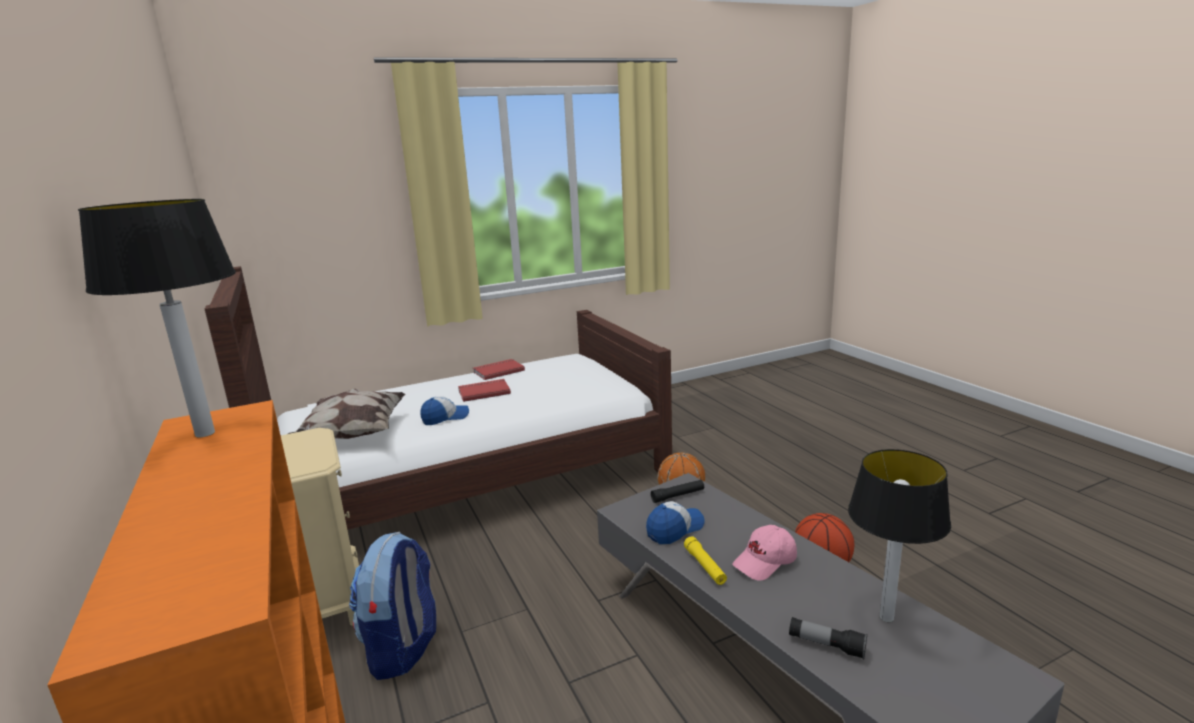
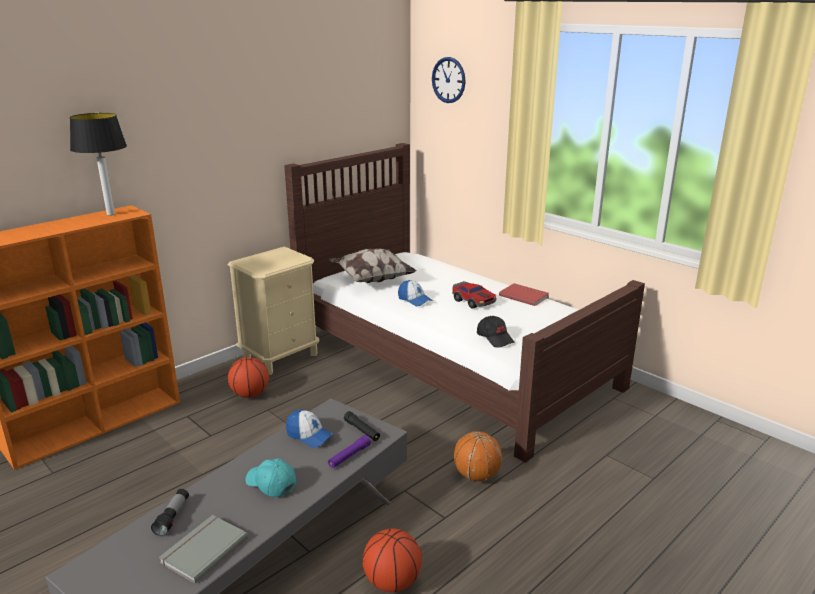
camera: 70 degrees right, 5 degrees up
backpack [349,532,436,680] -> basketball [228,357,269,398]
red book [458,379,511,402] -> toy car [452,281,496,309]
yellow flashlight [684,536,727,585] -> none
pink cap [732,525,797,580] -> turquoise cap [245,458,296,497]
table lamp [848,449,951,622] -> grey book [159,515,248,584]
none -> purple flashlight [328,435,371,468]
none -> wall clock [432,57,466,103]
none -> black cap [477,316,514,348]

